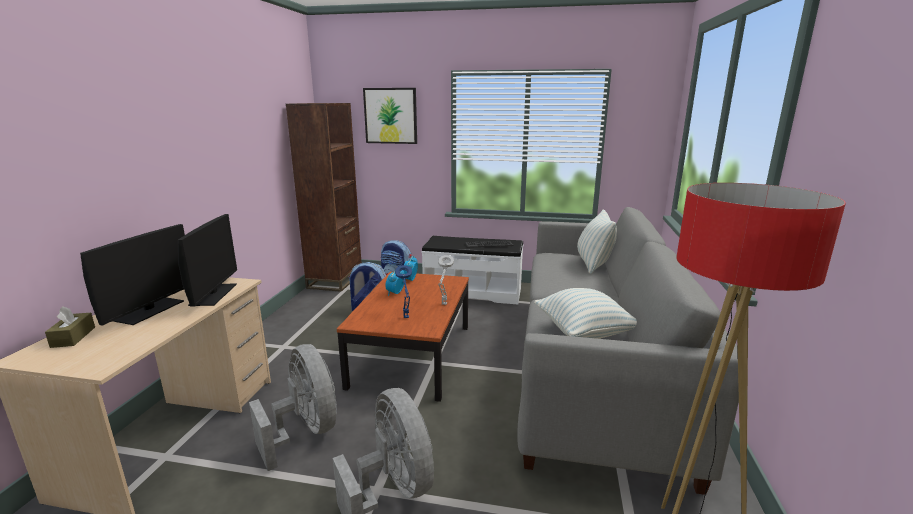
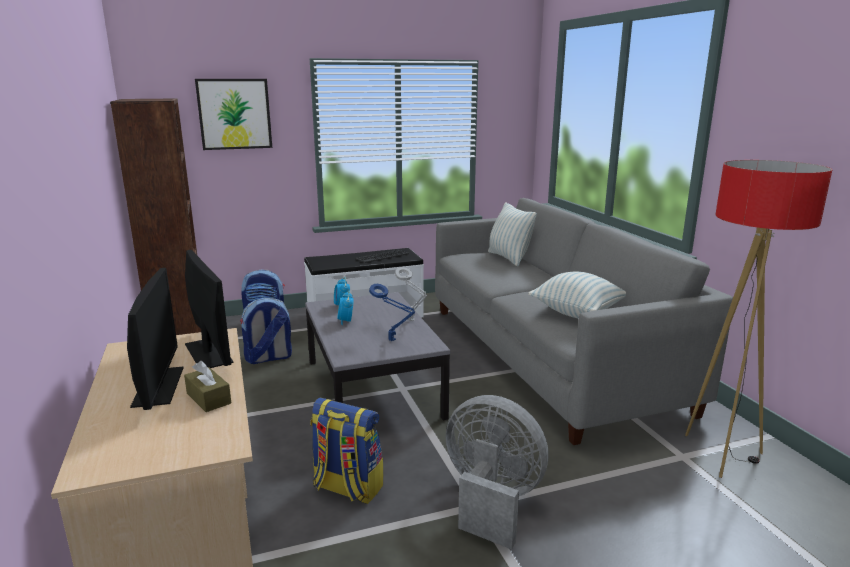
camera: 30 degrees left, 0 degrees up
brown tissue box [45,306,95,348] -> brown tissue box moved to [184,361,231,412]
grey fan [249,344,337,471] -> backpack [310,398,383,504]
brown coffee table [337,272,469,402] -> grey coffee table [305,292,450,420]

